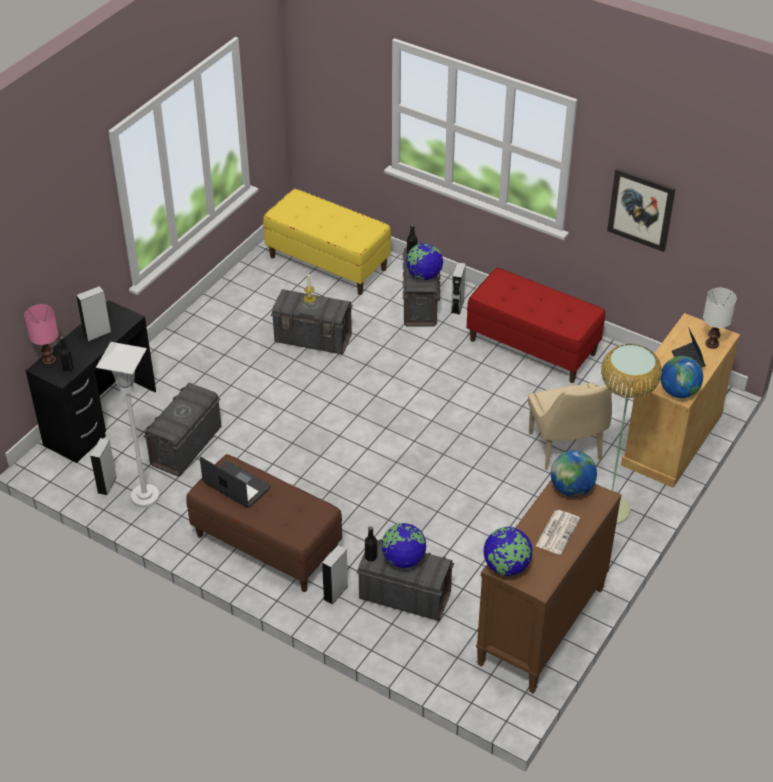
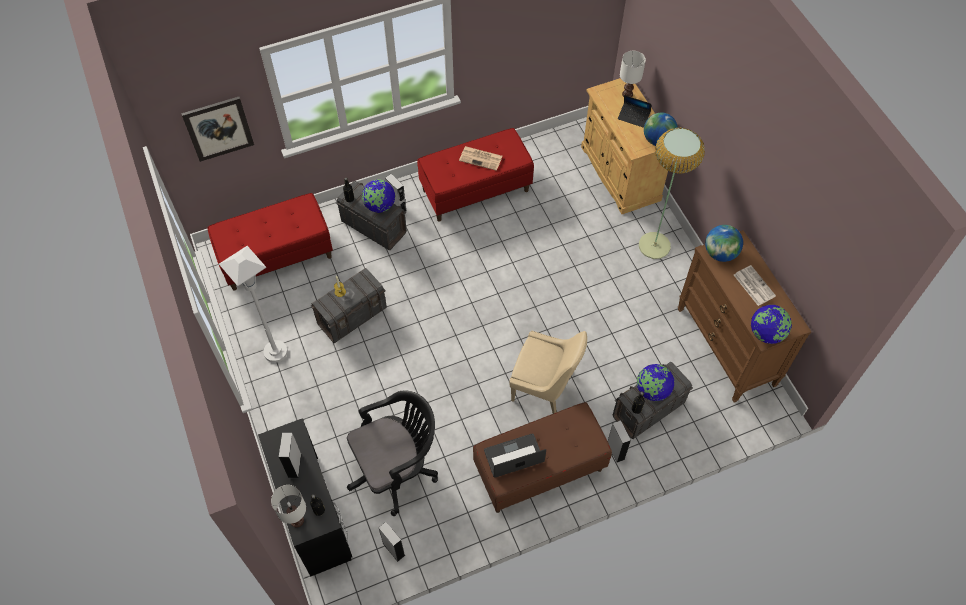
camera: 55 degrees left, 15 degrees up
pink table lamp [24,304,58,365] -> white table lamp [271,485,306,527]
white floor lamp [96,342,159,508] -> white floor lamp moved to [219,246,288,363]
grey storage box [143,383,221,477] -> black office chair [347,390,438,516]
yellow bench [263,189,391,295] -> red bench [208,193,333,291]
beige chair [528,383,612,470] -> beige chair moved to [509,331,587,414]
picture [607,168,676,252] -> picture moved to [181,97,254,162]
none -> newspaper [459,146,503,171]

